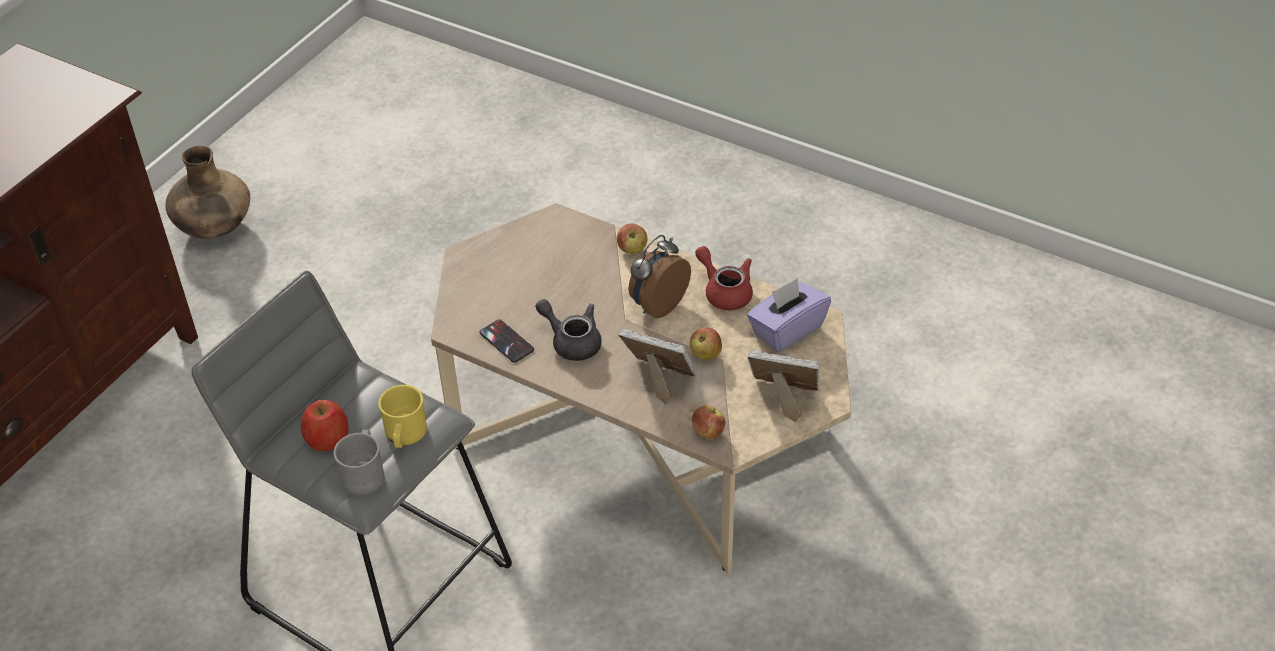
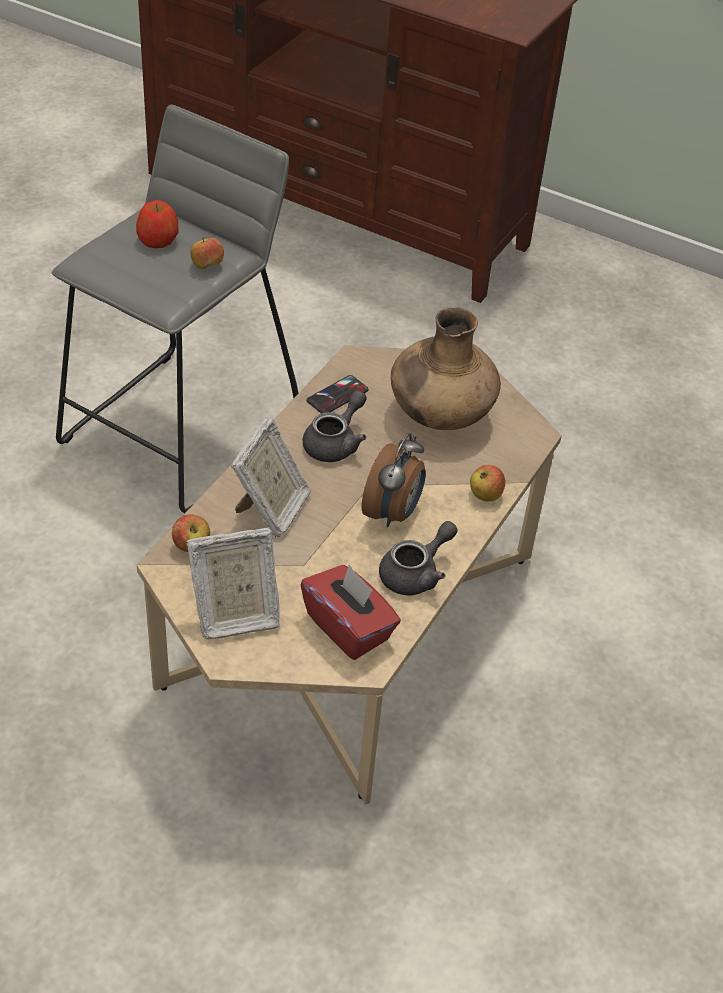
camera: 85 degrees right, 0 degrees up
brown vase [165,146,250,239] -> brown vase moved to [391,307,501,430]
grey mug [334,430,384,495] -> none
yellow mug [378,385,427,448] -> none
alarm clock [628,235,691,318] -> alarm clock turned 75 degrees clockwise [362,433,426,527]
apple [690,327,722,360] -> apple moved to [190,237,224,269]
red teapot [695,246,753,310] -> grey teapot [379,521,458,595]
purple tissue box [747,278,831,353] -> red tissue box [300,564,401,660]
picture frame [747,350,820,422] -> picture frame turned 60 degrees clockwise [186,527,280,639]

